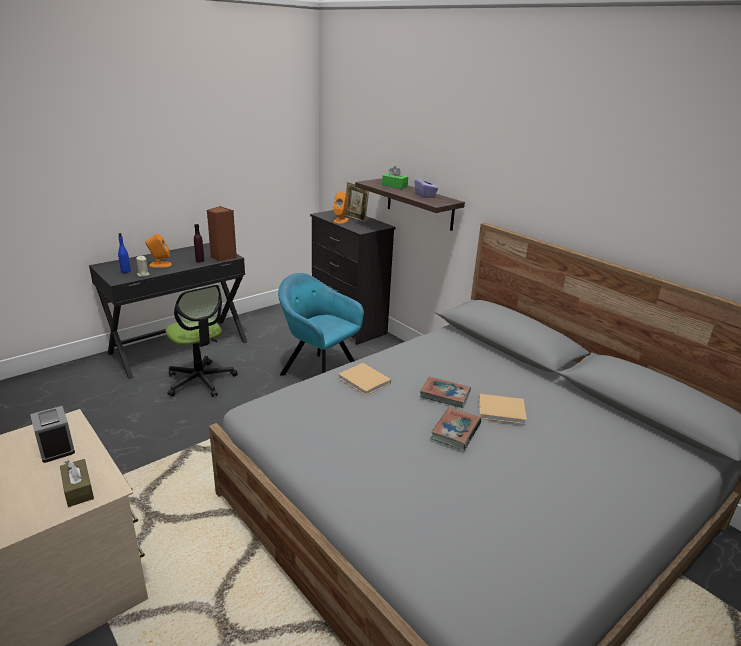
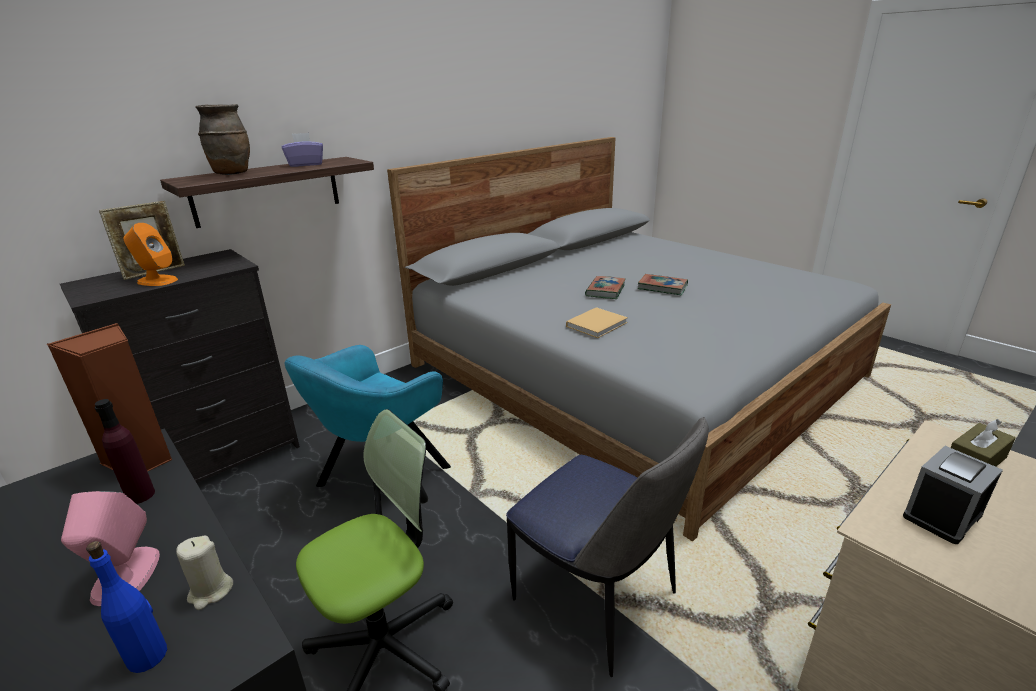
camera: 90 degrees left, 0 degrees up
orange speaker [146,234,172,268] -> pink speaker [61,491,160,606]
green tissue box [382,166,408,189] -> brown vase [195,104,250,175]
beige book [479,394,527,424] -> none
none -> chair [506,417,709,677]

